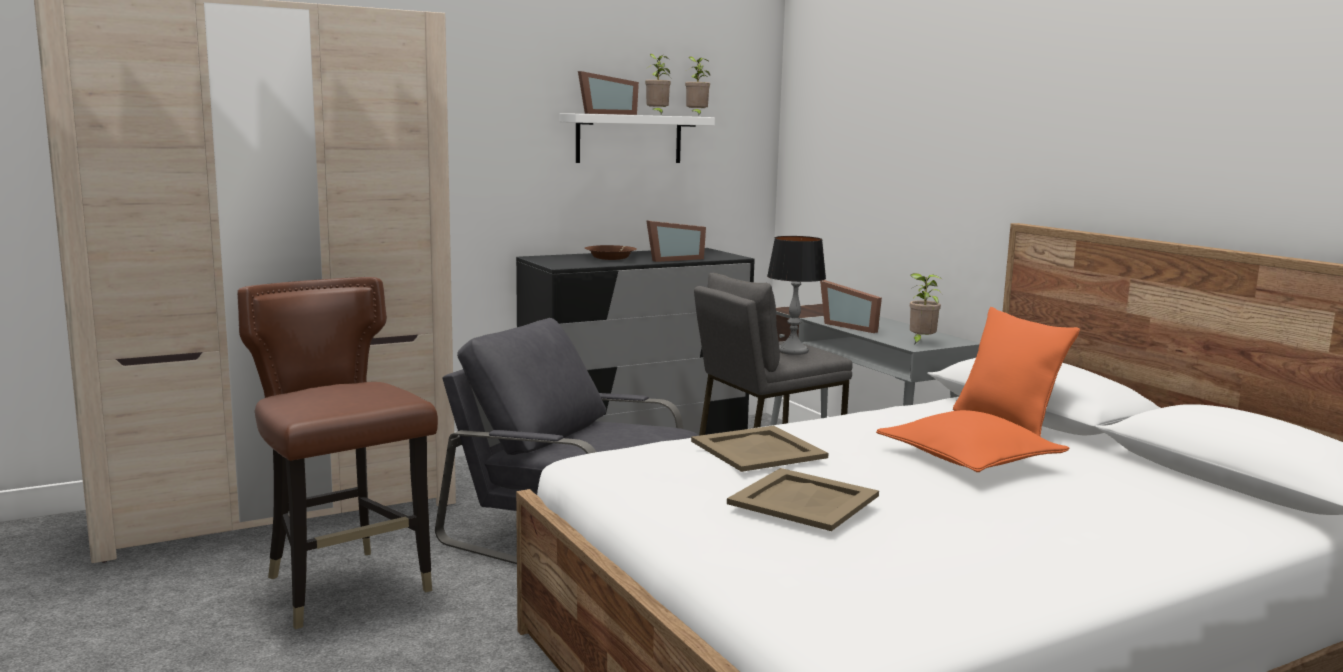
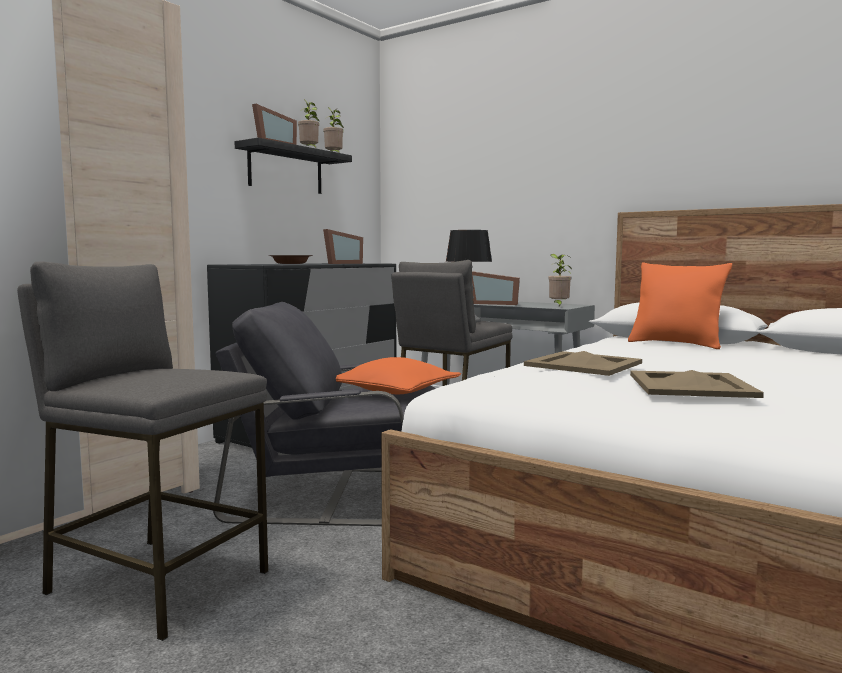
camera: 25 degrees left, 5 degrees down
brown chair [237,277,438,629] -> grey stool [17,261,269,641]
white shelf [559,113,715,163] -> black shelf [235,138,352,194]
orange pillow [876,410,1069,472] -> orange pillow moved to [336,357,461,394]

